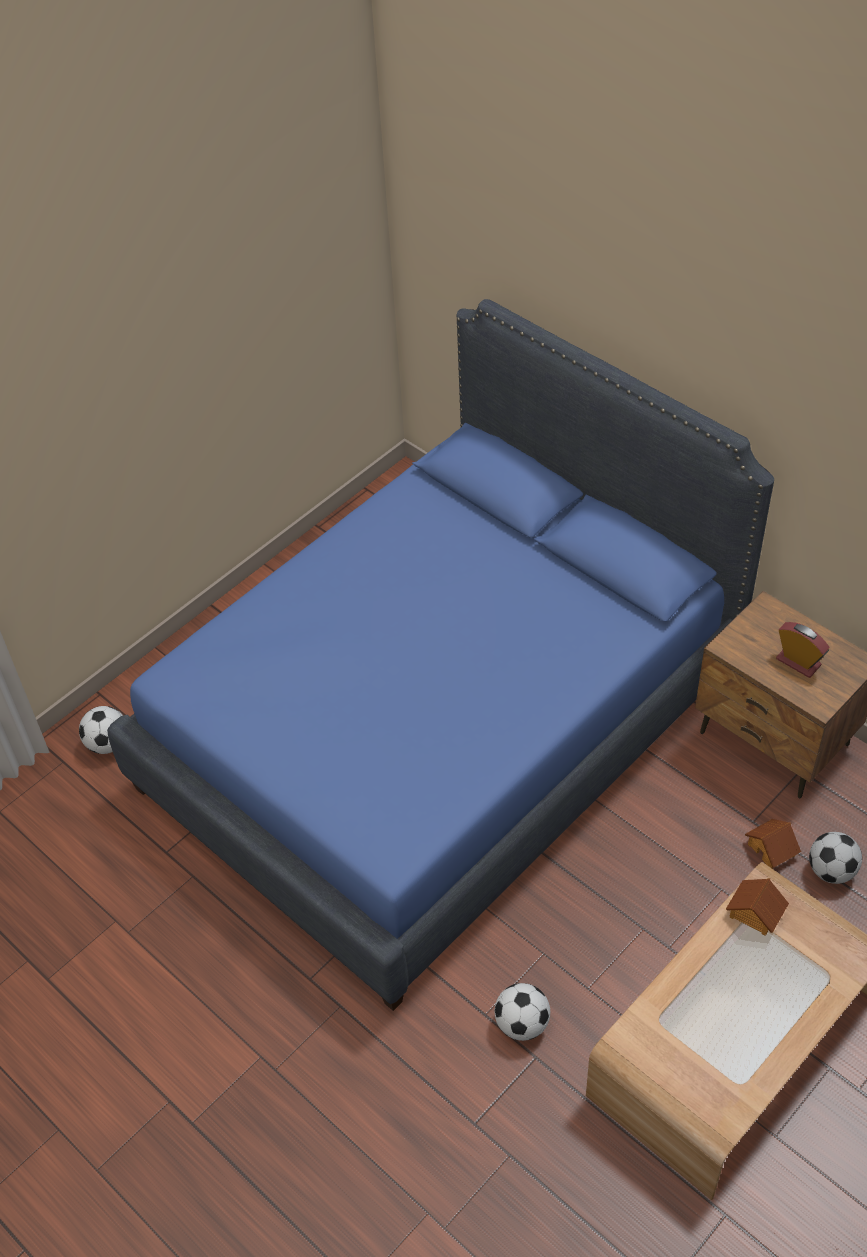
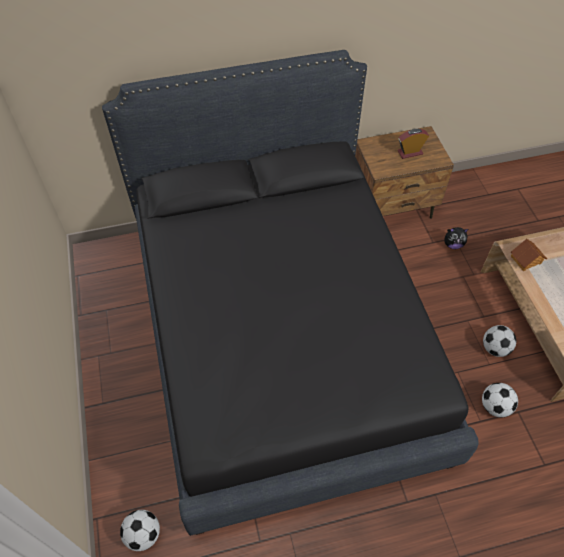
camera: 60 degrees left, 5 degrees up
blue bed [107,299,774,1011] -> black bed [102,50,479,536]
toy house [745,819,801,869] -> plush toy [444,227,468,249]
football [809,832,862,884] -> football moved to [483,325,516,357]

